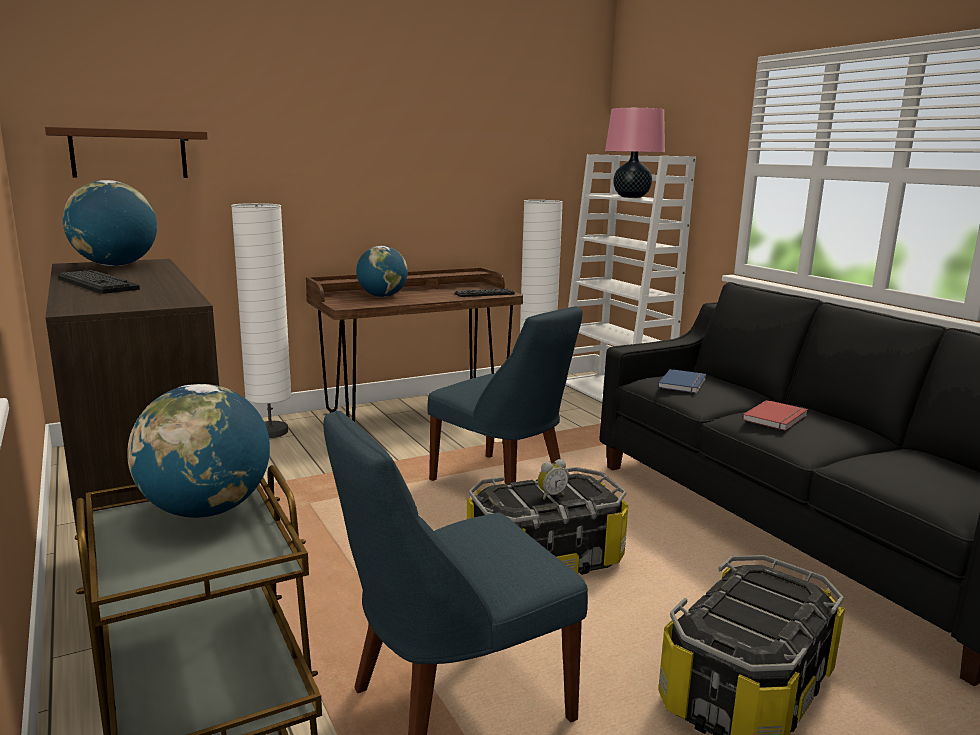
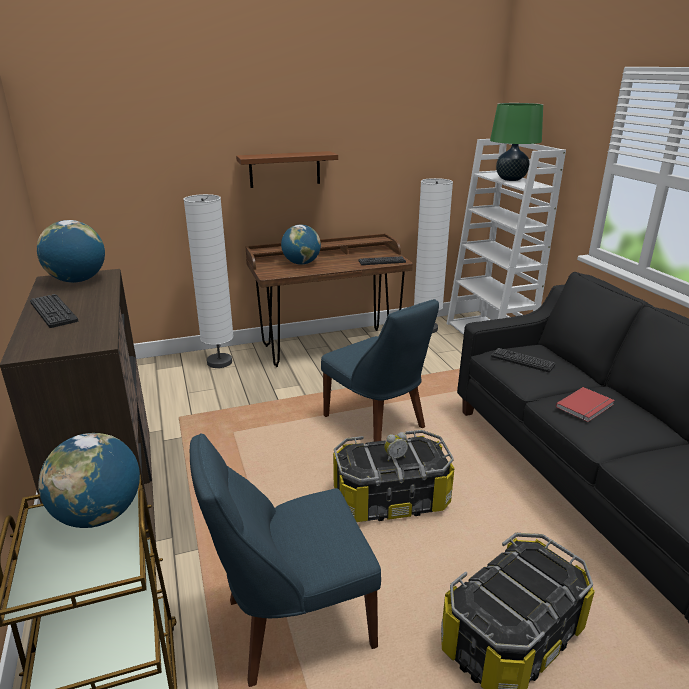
camera: 10 degrees right, 10 degrees up
brown shelf [45,127,208,178] -> brown shelf moved to [236,151,338,188]
pink table lamp [605,108,665,198] -> green table lamp [490,103,543,181]
blue book [658,369,706,393] -> keyboard [491,348,555,373]

